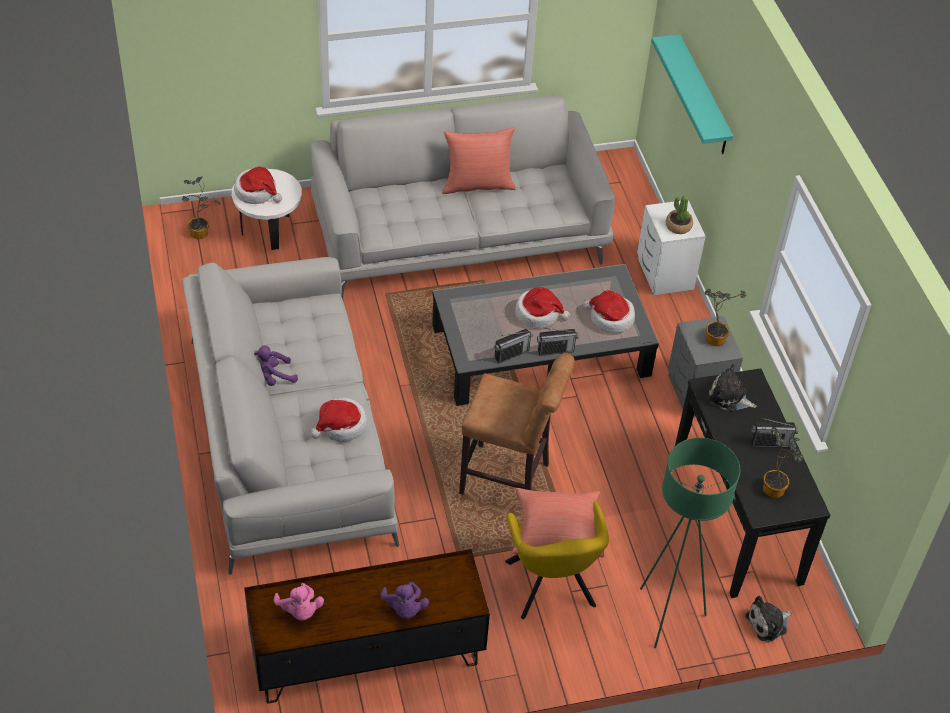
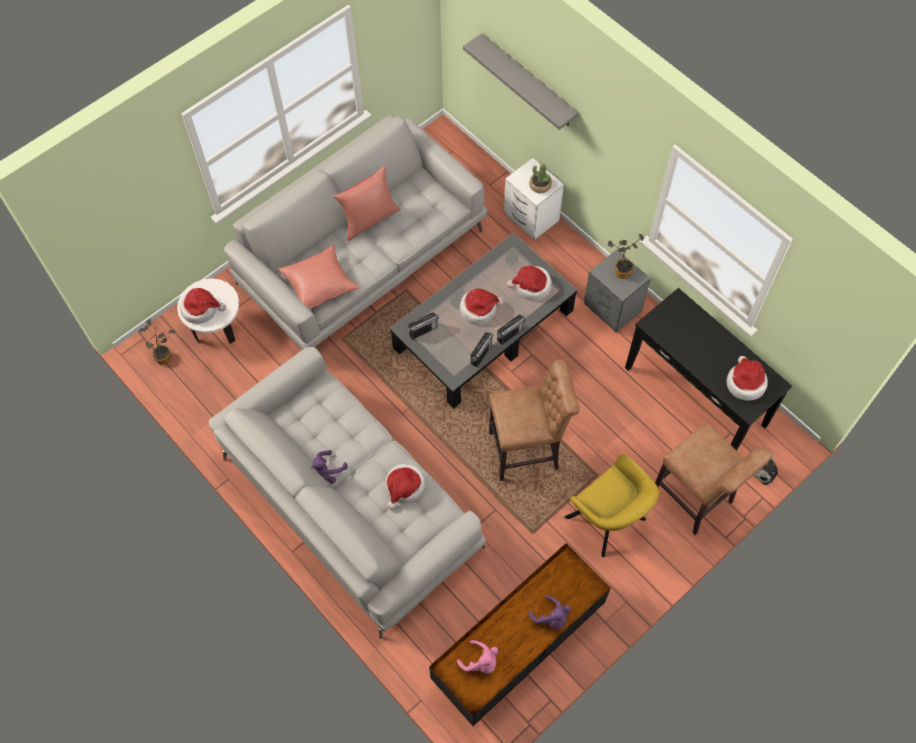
camera: 25 degrees left, 15 degrees up
red pillow [512,488,604,558] -> red pillow moved to [278,244,359,308]
green floor lamp [640,438,740,648] -> brown stool [655,422,772,535]
turquoise shelf [651,34,733,154] -> grey shelf [463,33,579,130]
plush toy [707,364,757,411] -> none
radio [751,418,798,448] -> radio moved to [407,312,439,340]
potted plant [763,427,804,498] -> hat [727,356,768,401]

